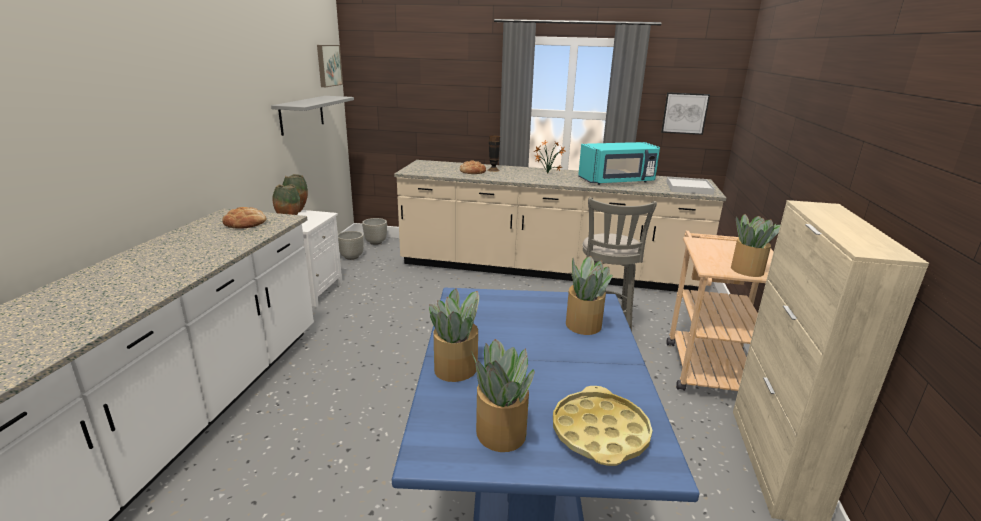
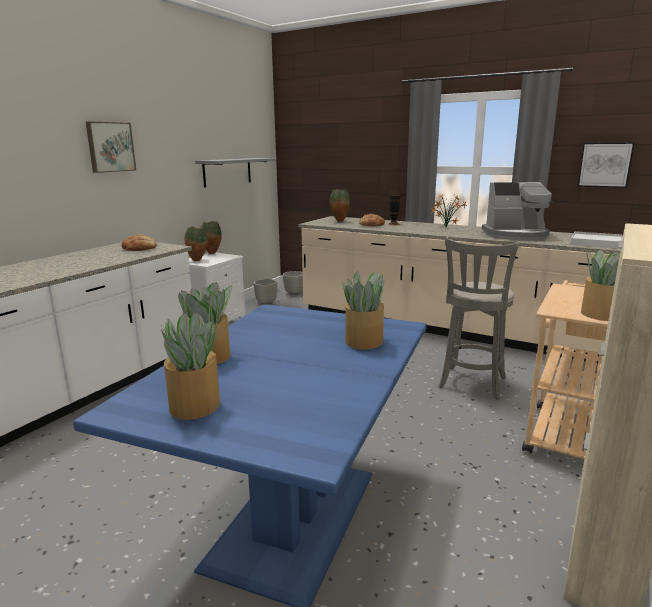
camera: 20 degrees right, 5 degrees down
picture [317,45,343,87] -> picture moved to [86,121,136,173]
yellow tray [553,386,653,466] -> none
turquoise microwave [578,142,660,185] -> coffee machine [482,182,553,240]
none -> vase [330,189,350,222]

